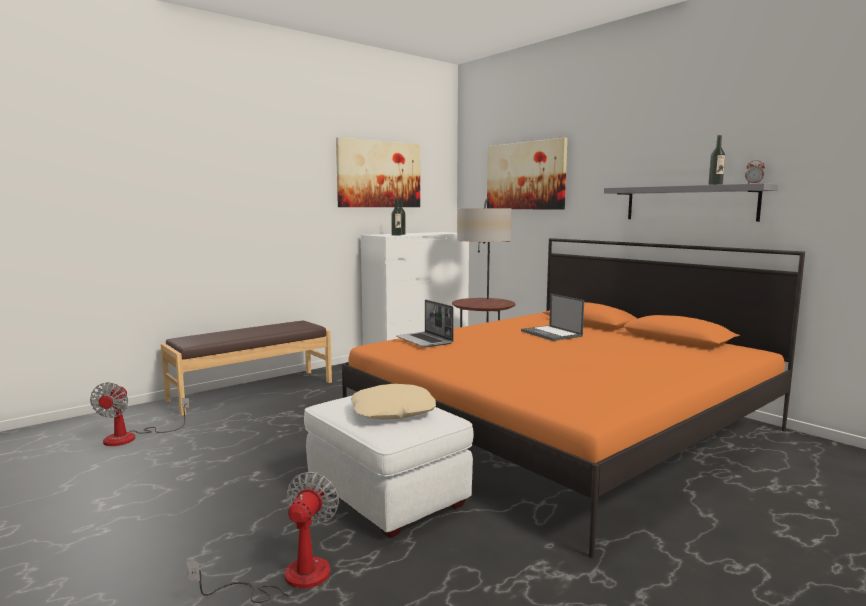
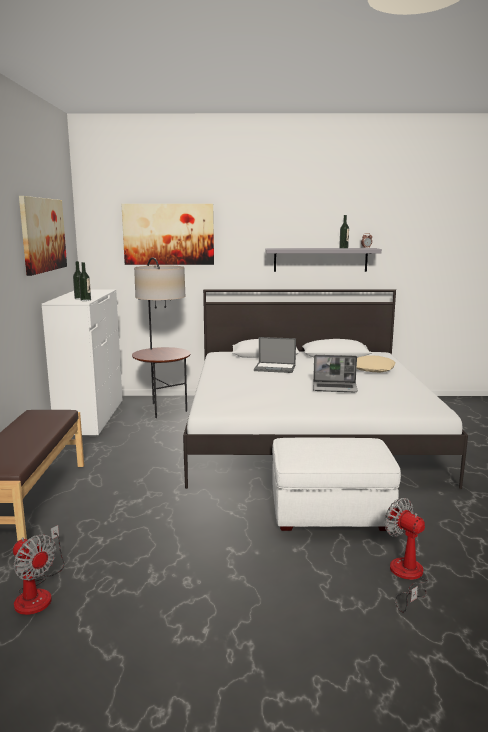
camera: 50 degrees left, 5 degrees up
orange bed [342,238,805,558] -> white bed [183,289,468,489]
beige pillow [351,384,436,420] -> beige pillow moved to [357,355,396,372]
laptop [396,300,454,347] -> laptop moved to [313,355,358,392]

